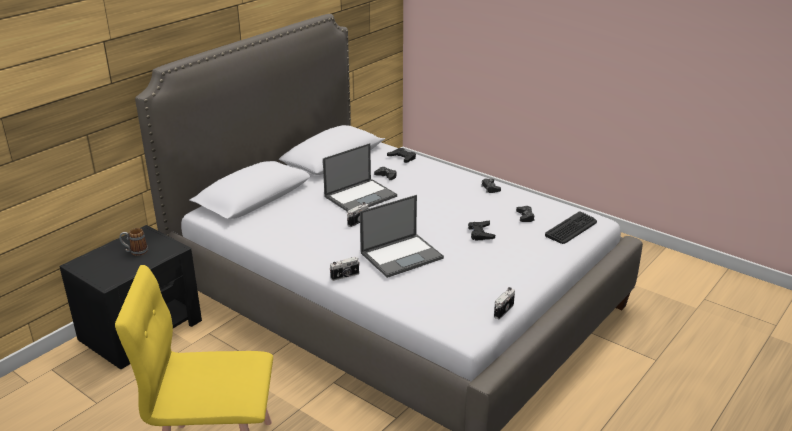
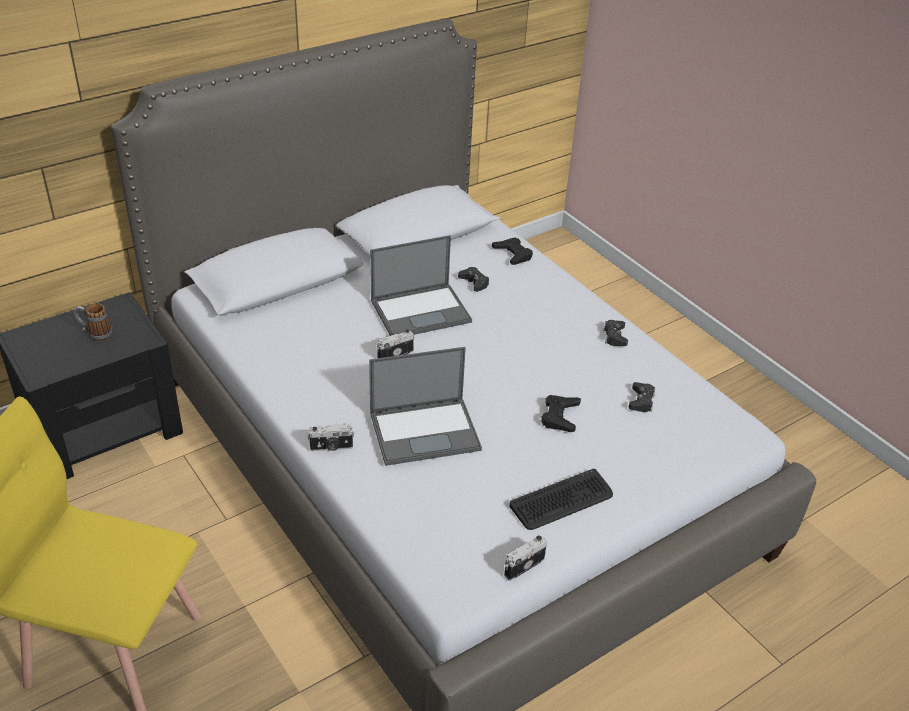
camera: 15 degrees right, 10 degrees up
keyboard [545,211,597,244] -> keyboard moved to [509,469,613,530]

